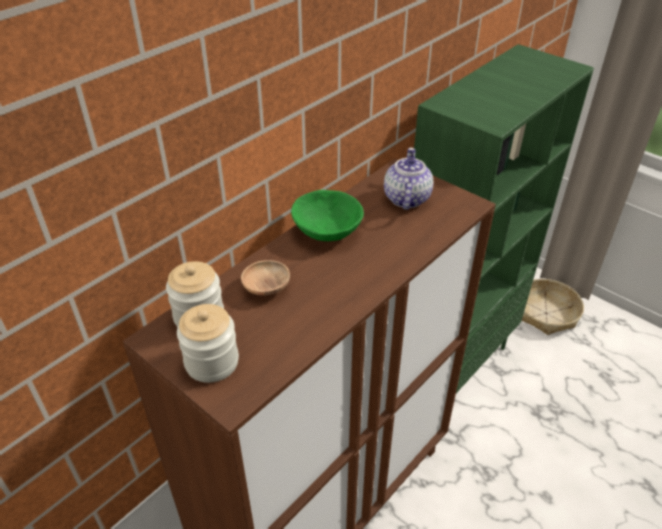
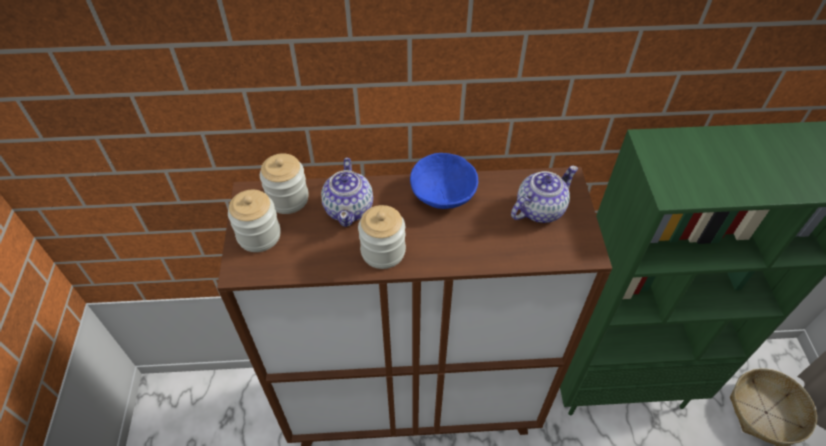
camera: 45 degrees right, 10 degrees up
brown bowl [241,260,290,295] -> teapot [321,158,373,227]
green bowl [291,190,364,241] -> blue bowl [410,153,478,209]
none -> jar [358,205,406,269]

